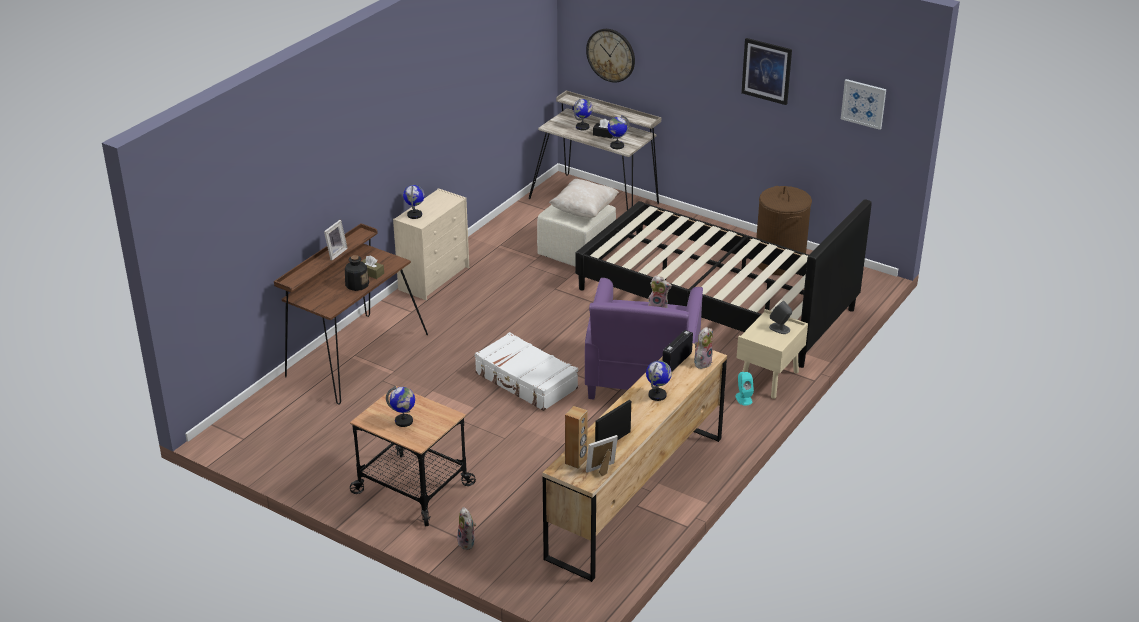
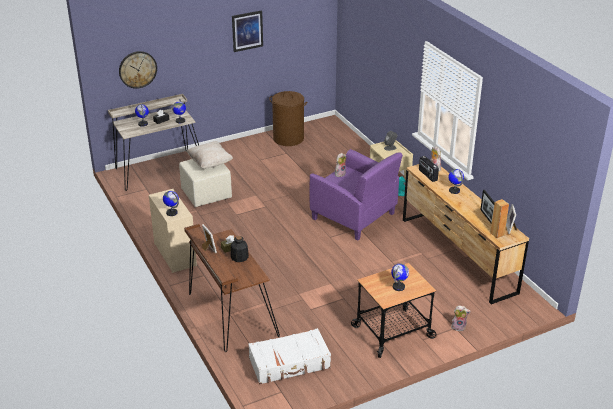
camera: 60 degrees left, 0 degrees up
white suitcase [475,332,578,411] -> white suitcase moved to [248,328,331,384]
black bed [575,200,872,368] -> none
picture [841,79,886,130] -> none

